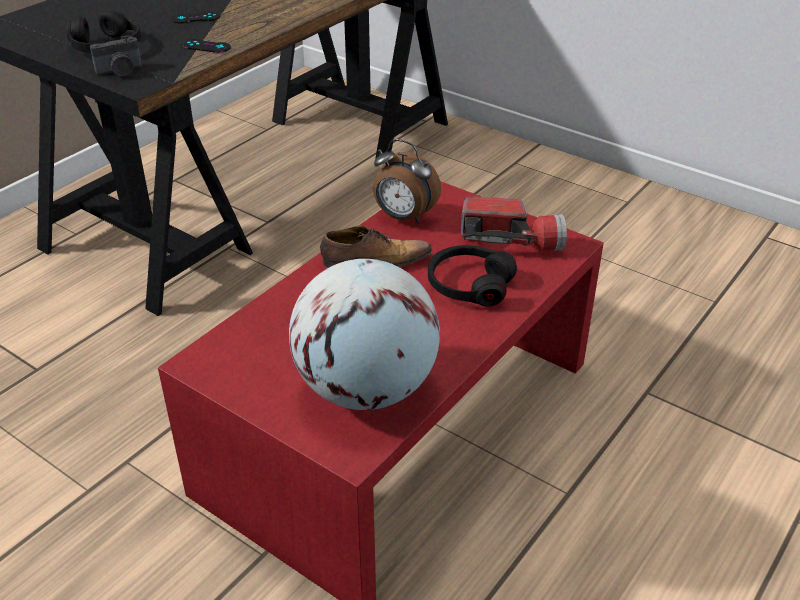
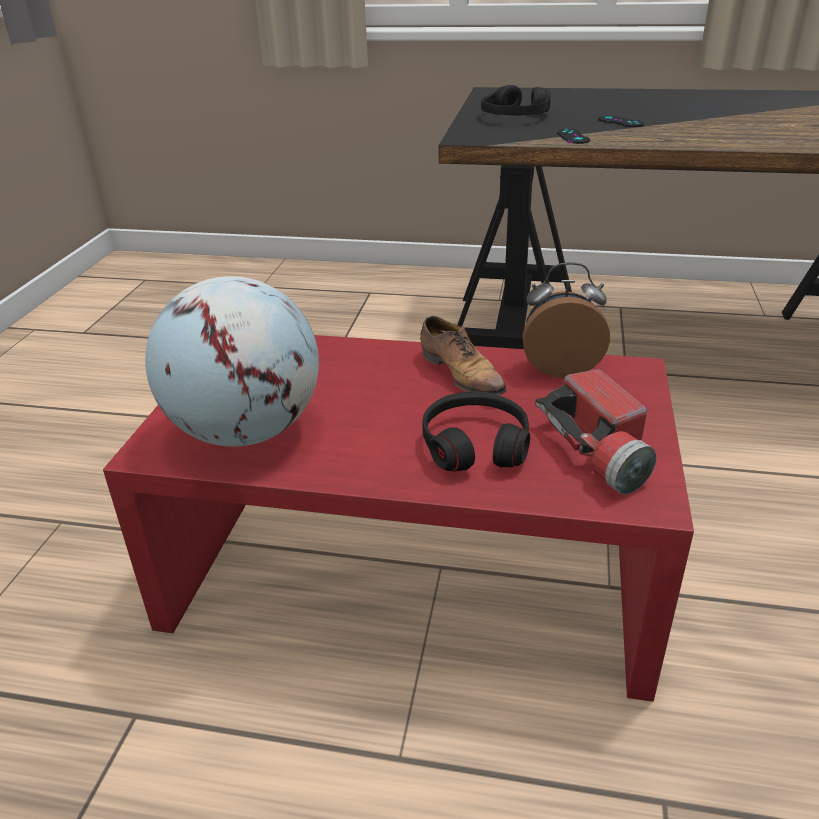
camera: 65 degrees right, 5 degrees down
camera [90,35,142,77] -> none
alarm clock [373,139,441,223] -> alarm clock turned 90 degrees clockwise [523,262,610,378]

